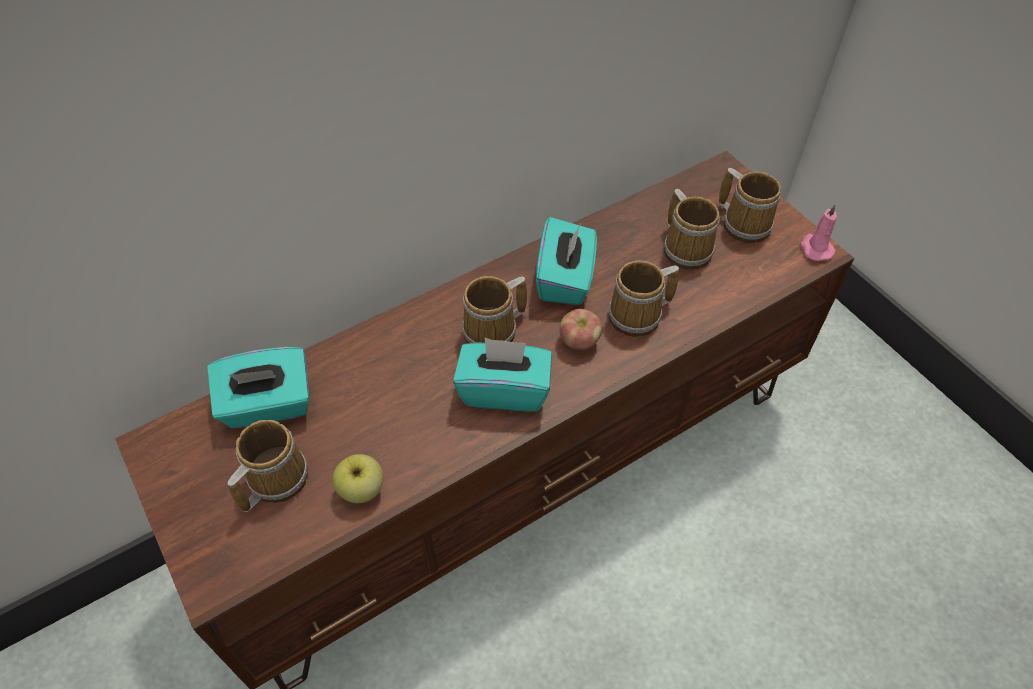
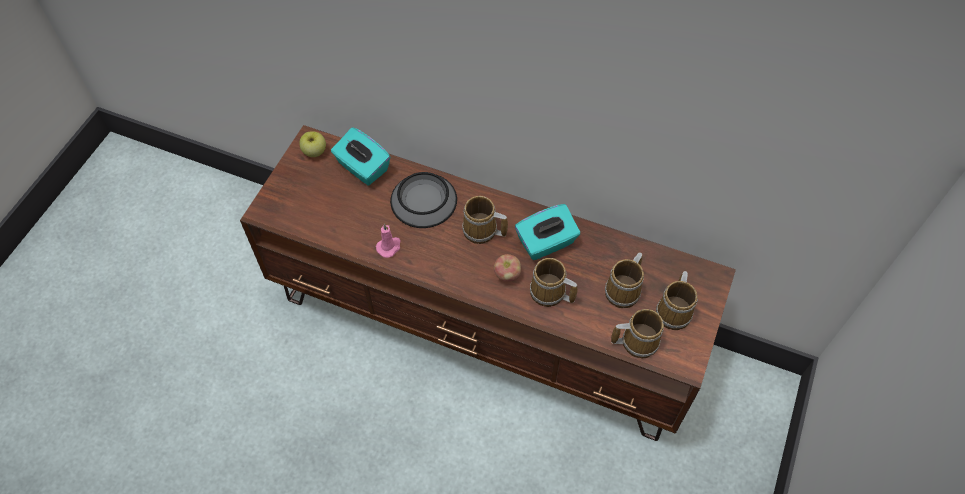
camera: 55 degrees right, 5 degrees up
mug [227,420,308,512] -> mug moved to [611,309,664,358]
apple [333,454,383,503] -> apple moved to [299,131,326,157]
turquoise tissue box [453,338,552,412] -> none
pink candle [800,204,837,261] -> pink candle moved to [376,223,401,258]
none -> bowl [390,172,457,228]

